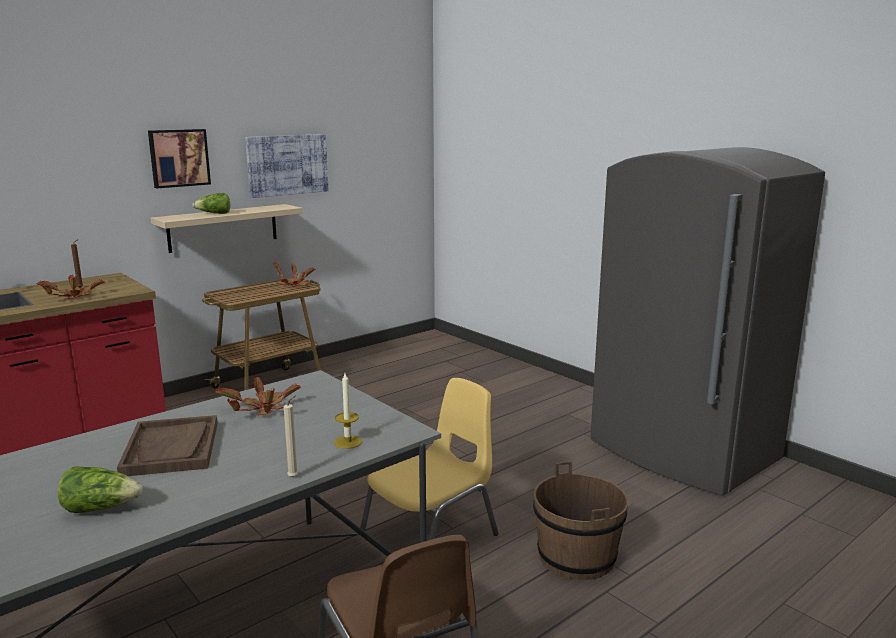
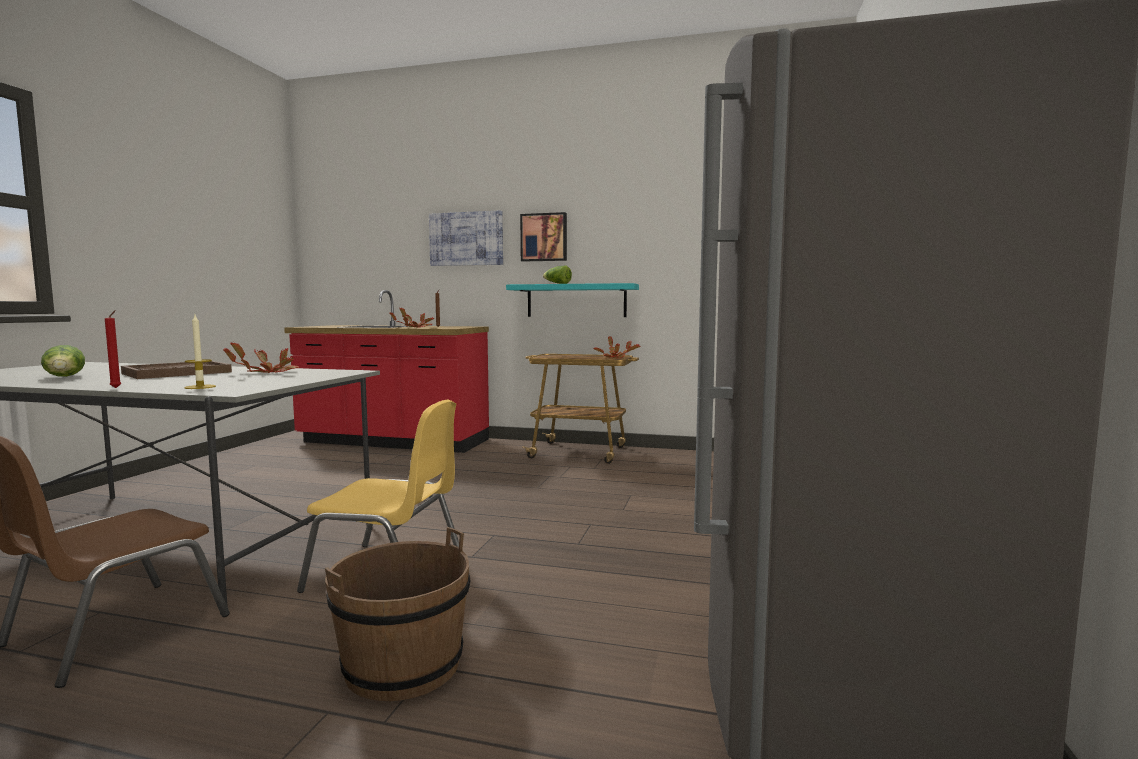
camera: 55 degrees right, 10 degrees down
beige shelf [151,204,302,253] -> turquoise shelf [506,283,639,317]
picture [245,134,329,198] -> picture moved to [429,210,503,266]
beige candle [284,395,298,477] -> red candle [105,310,122,388]

